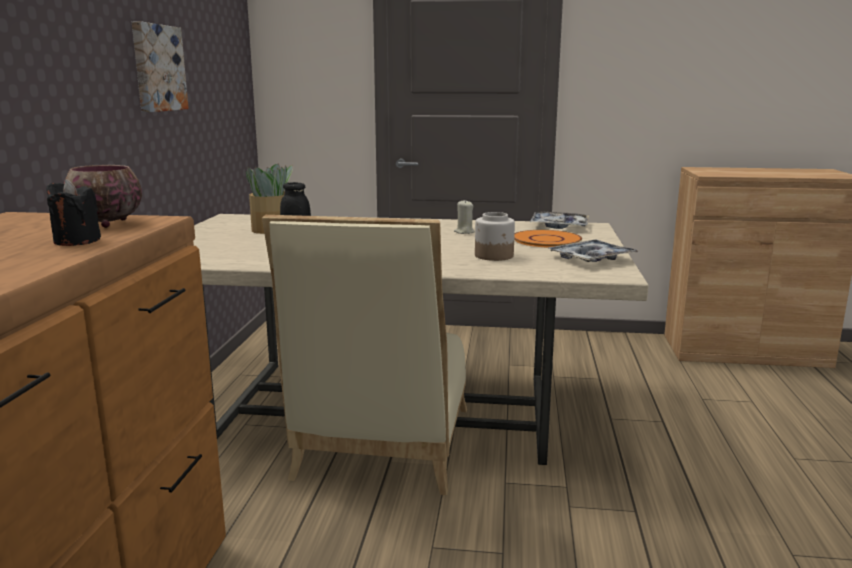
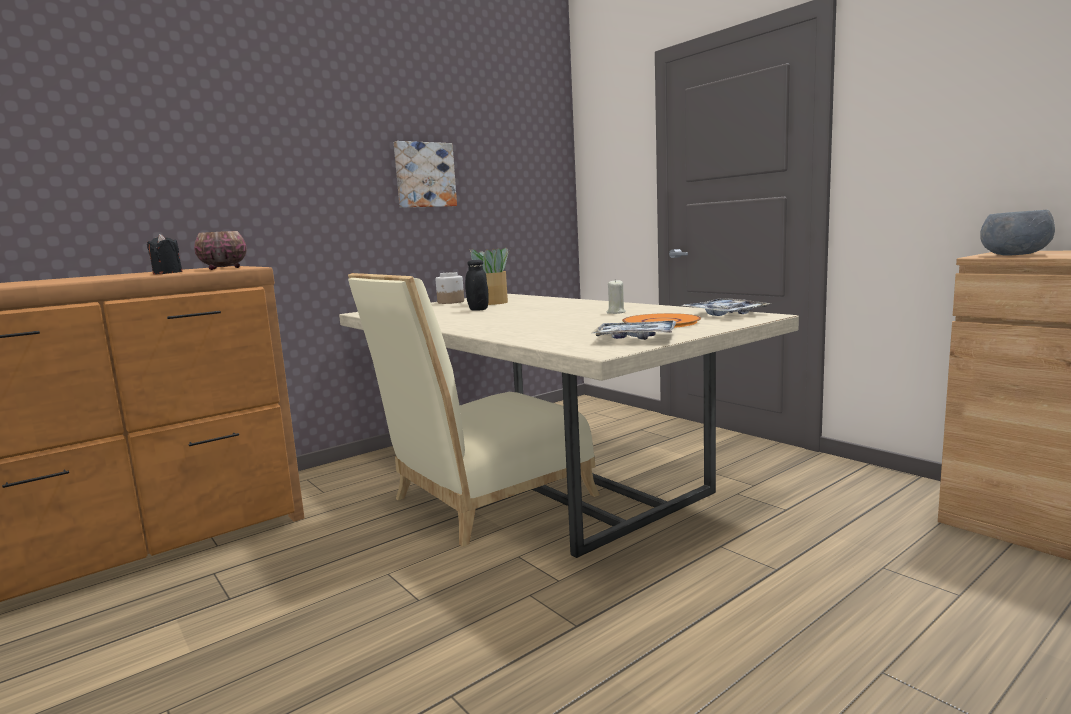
camera: 45 degrees right, 5 degrees down
jar [475,212,515,261] -> jar moved to [436,272,464,304]
none -> grey bowl [980,210,1055,256]

